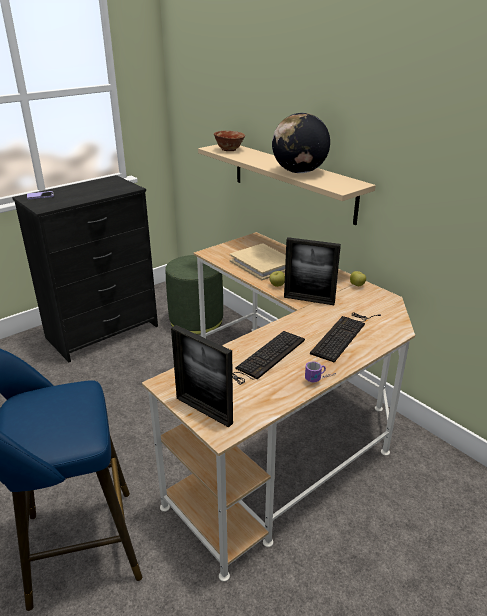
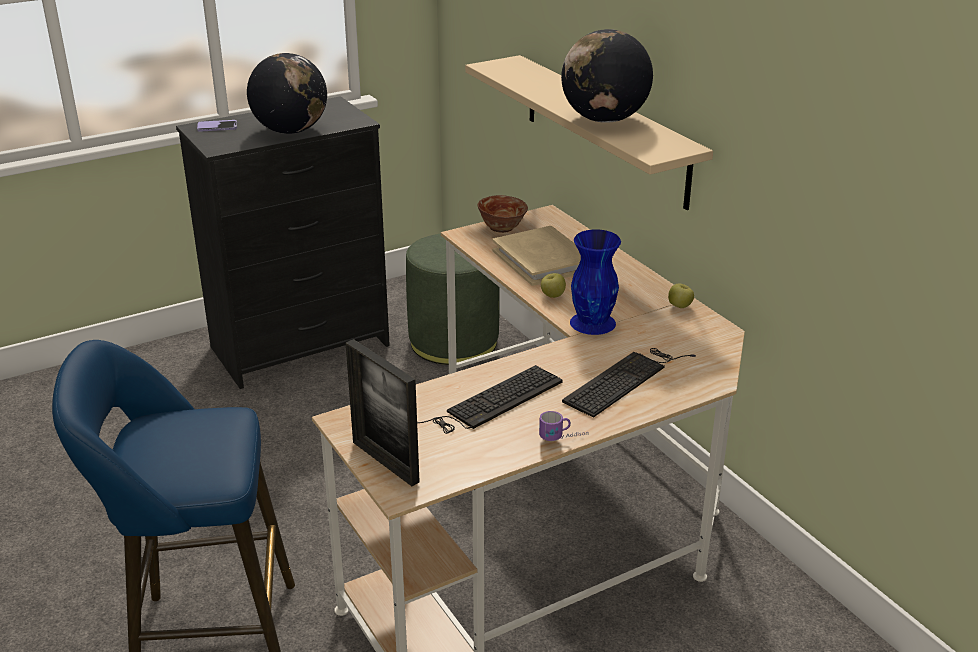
camera: 10 degrees right, 0 degrees up
bowl [214,131,245,151] -> bowl moved to [478,195,528,233]
picture frame [284,237,341,305] -> blue vase [570,230,621,335]
none -> globe [247,53,327,134]

